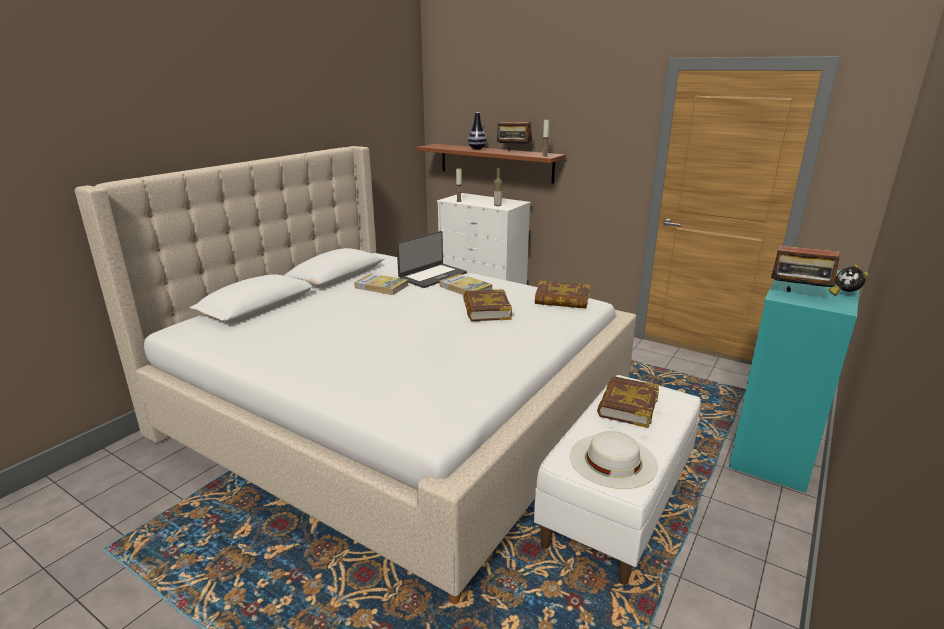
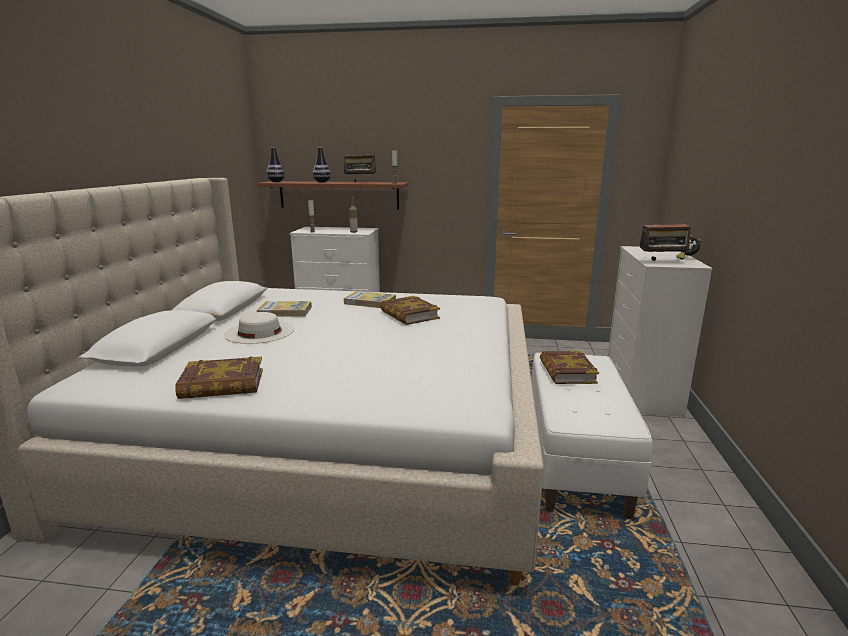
camera: 25 degrees left, 5 degrees down
laptop [397,231,467,288] -> none
book [535,281,590,309] -> book moved to [176,356,263,399]
white hat [570,431,658,489] -> white hat moved to [224,312,294,344]
turquoise dresser [729,270,859,493] -> white dresser [608,246,713,417]
none -> vase [266,147,285,182]

